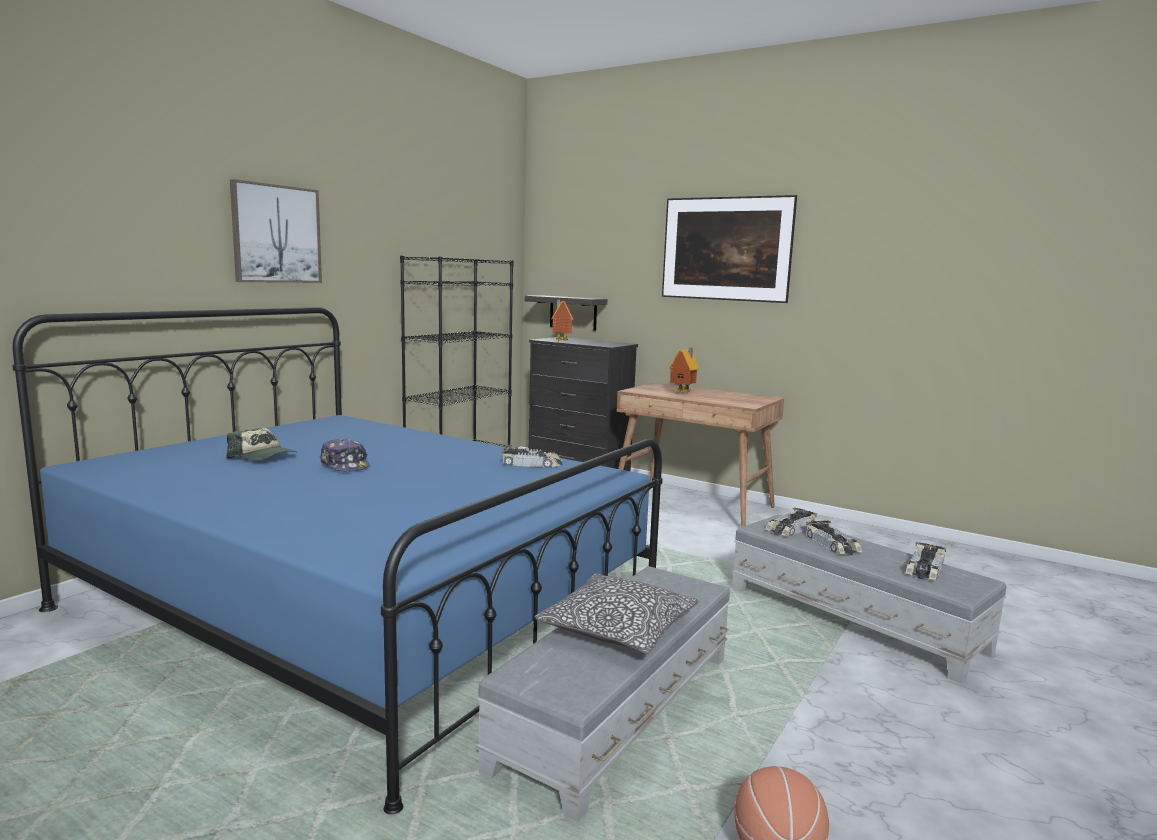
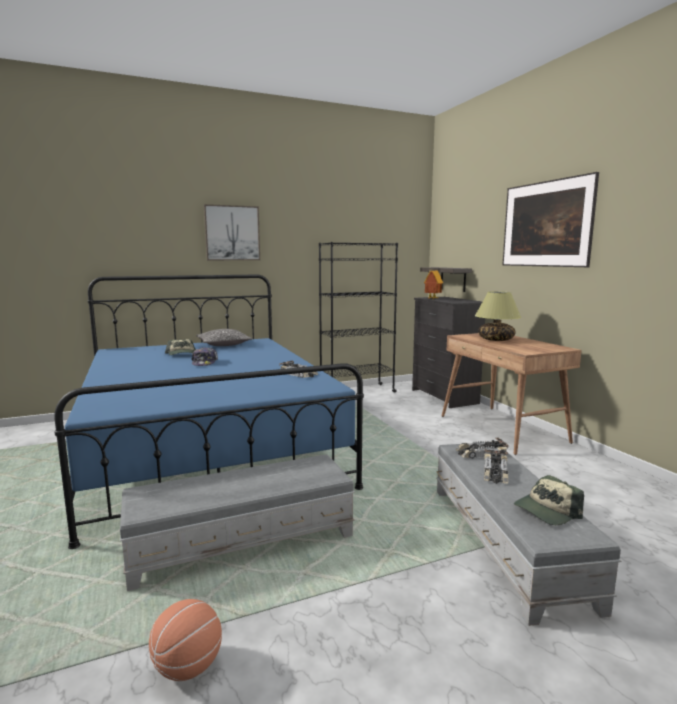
camera: 35 degrees right, 0 degrees up
pillow [535,573,698,654] -> pillow moved to [196,329,252,346]
toy house [669,348,699,393] -> table lamp [475,291,521,341]
toy car [906,542,946,580] -> cap [514,475,584,525]

